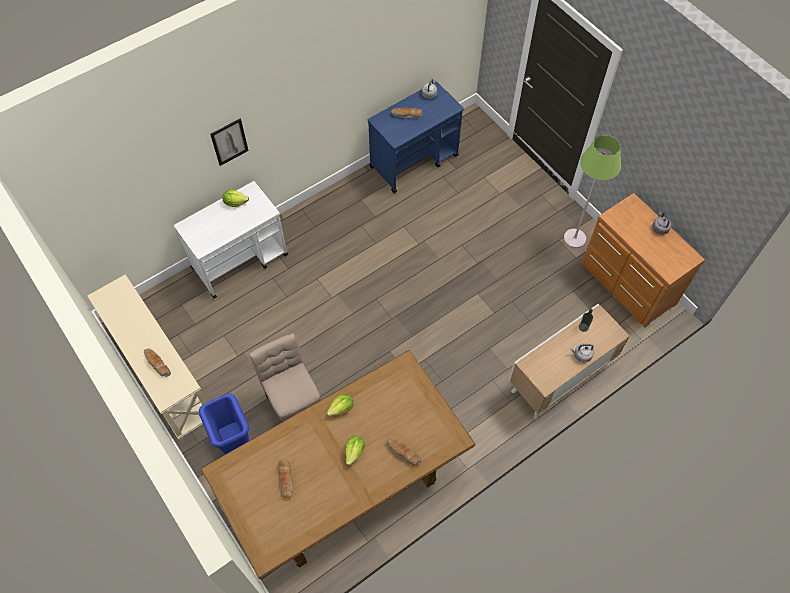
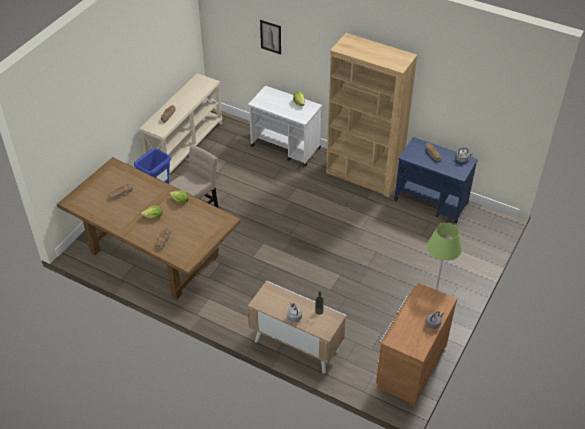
camera: 65 degrees right, 15 degrees down
picture [210,119,249,166] -> picture moved to [260,20,281,55]
none -> brown bookcase [326,33,417,197]

